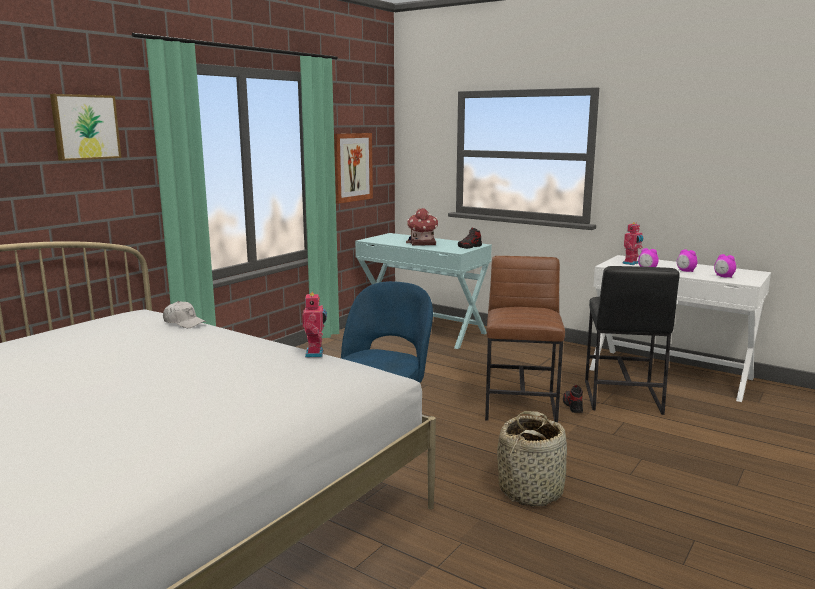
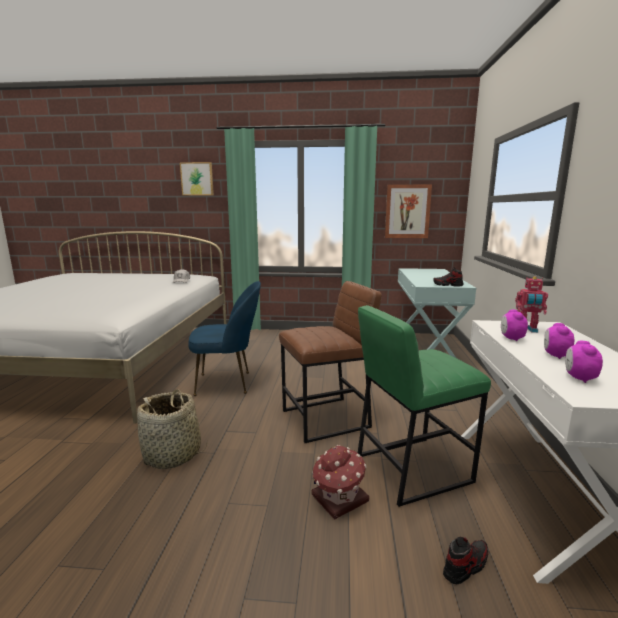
camera: 60 degrees right, 0 degrees up
toy robot [302,292,327,357] -> none
toy house [406,208,438,245] -> toy house moved to [312,445,369,520]
shoe [563,385,583,413] -> shoe moved to [443,537,488,584]
black chair [585,266,680,415] -> green chair [358,305,491,507]

